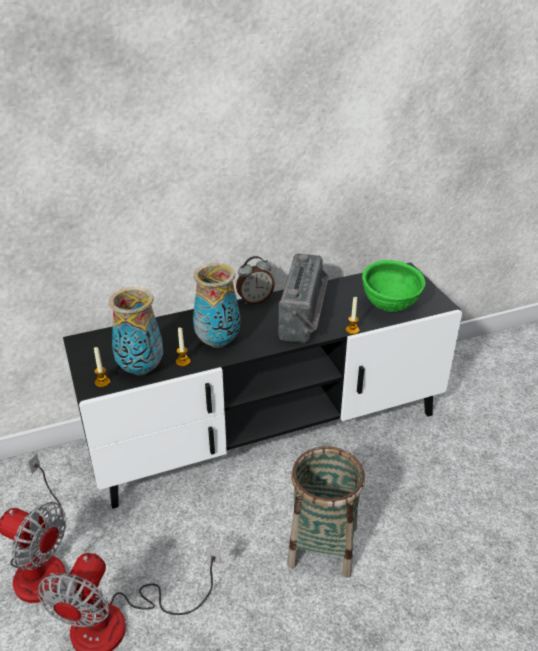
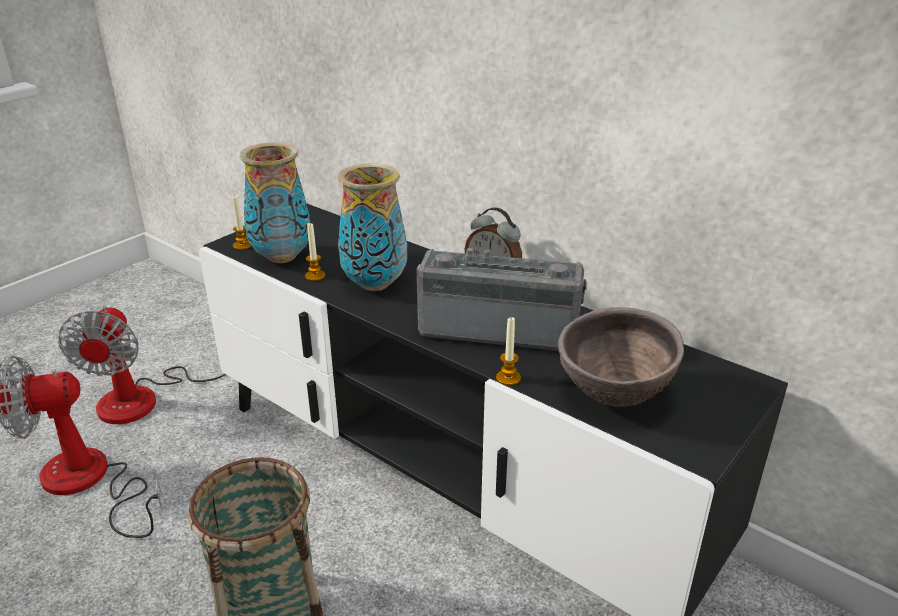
camera: 60 degrees right, 5 degrees down
radio [279,254,329,343] -> radio turned 150 degrees counterclockwise [416,248,587,351]
green bowl [362,260,426,312] -> brown bowl [558,307,684,407]

